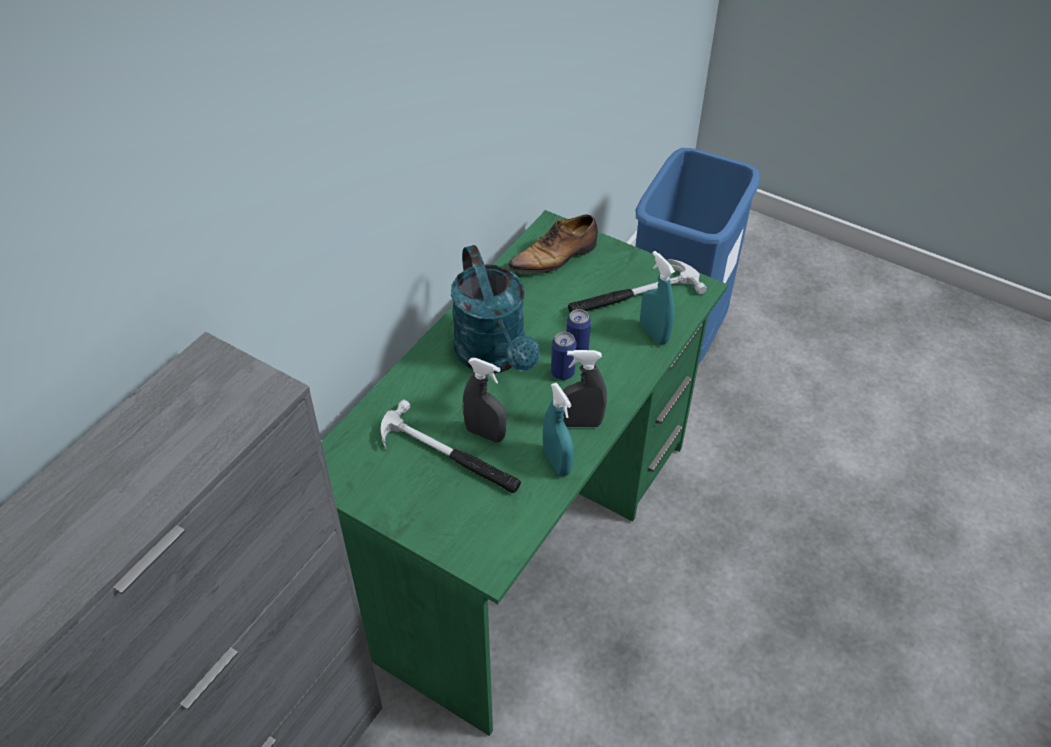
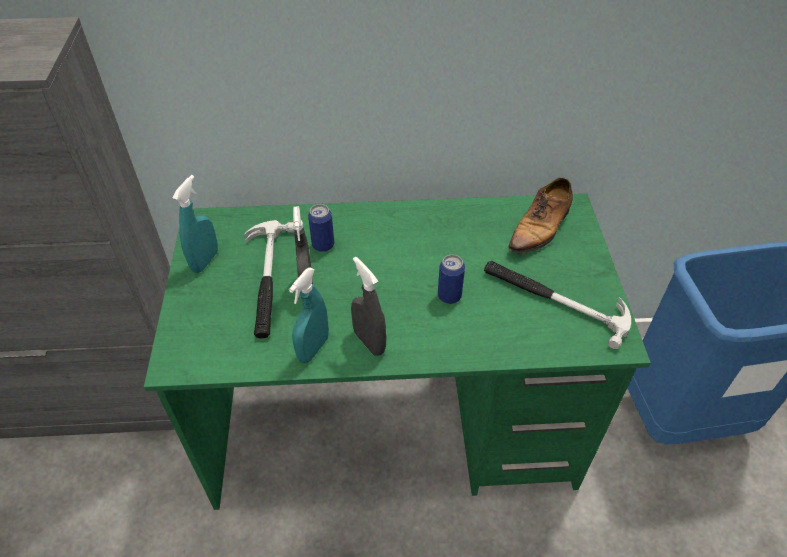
camera: 55 degrees right, 0 degrees up
turquoise watering can [451,245,540,373] -> none
shoe [508,214,598,274] -> shoe turned 75 degrees counterclockwise [508,178,573,254]
can [551,332,577,380] -> can moved to [308,204,334,252]
turquoise spray bottle [640,251,675,344] -> turquoise spray bottle moved to [173,175,218,273]

